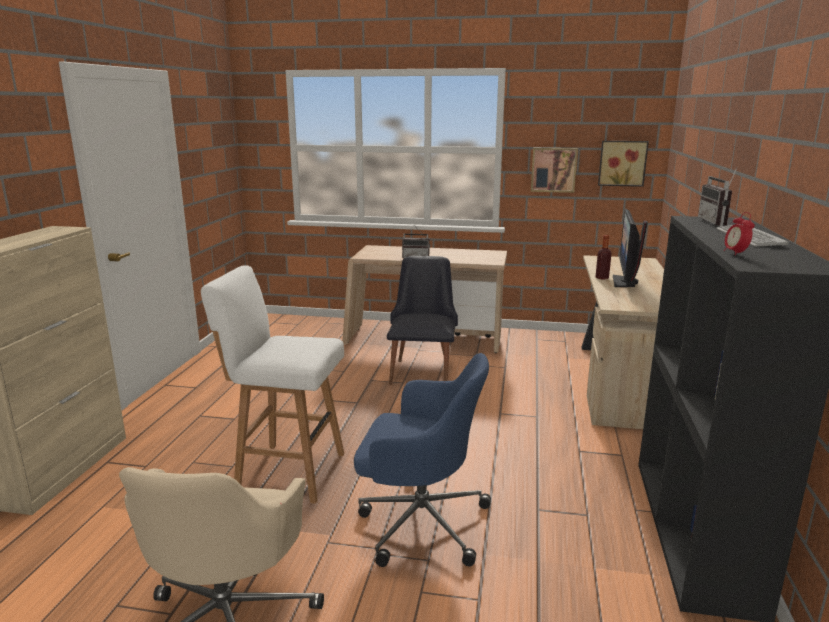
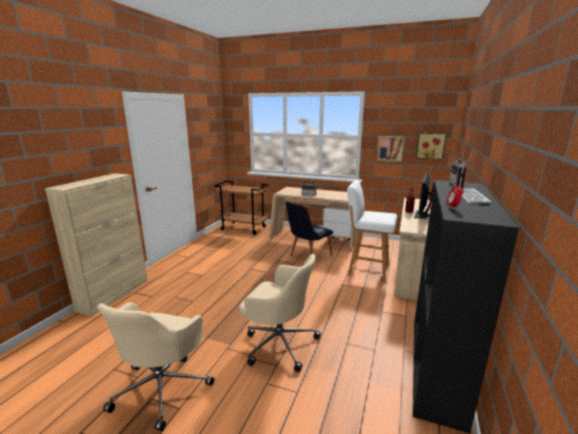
camera: 10 degrees right, 0 degrees up
white stool [201,265,344,504] -> white stool moved to [347,180,397,282]
blue office chair [354,353,491,567] -> beige office chair [239,254,321,372]
black chair [387,256,458,385] -> black chair turned 150 degrees counterclockwise [286,201,333,256]
none -> brown cart [214,181,269,235]

